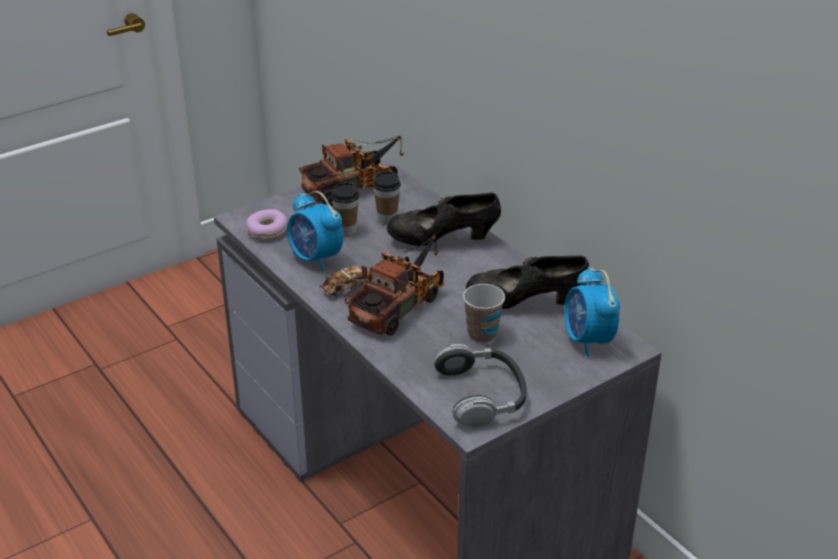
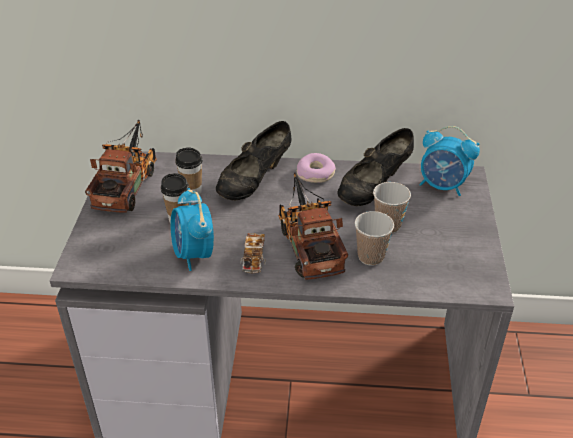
camera: 50 degrees left, 5 degrees up
donut [245,209,288,240] -> donut moved to [297,153,336,183]
alarm clock [287,191,343,271] -> alarm clock turned 75 degrees clockwise [170,188,214,271]
headphones [434,344,526,428] -> none
none -> cup [355,211,394,266]

